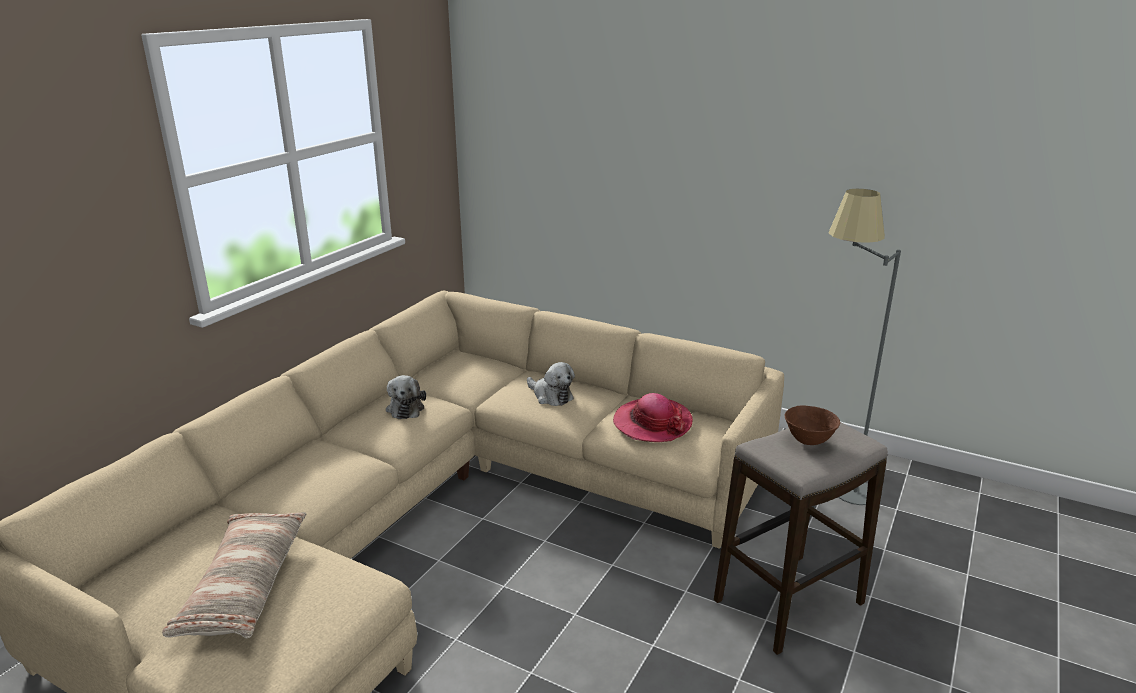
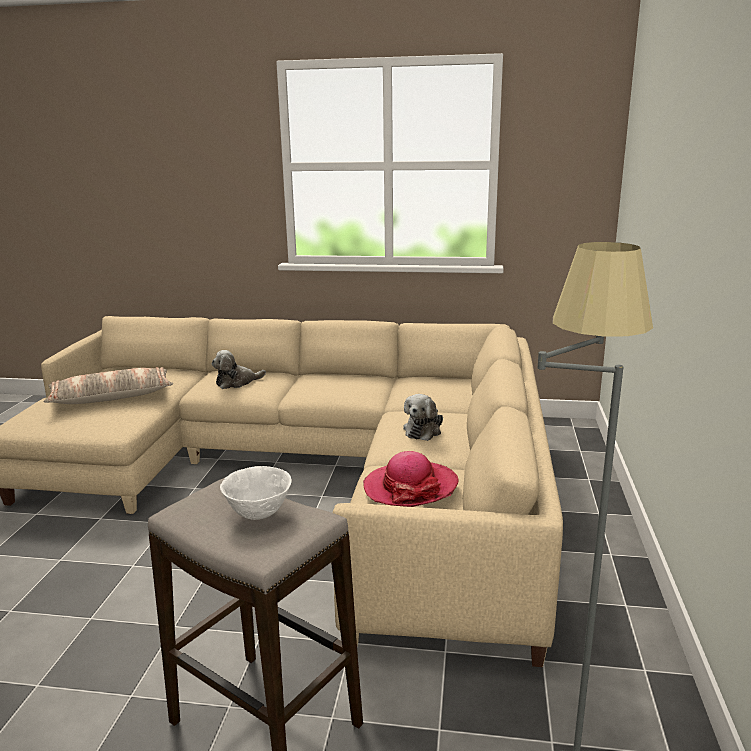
camera: 70 degrees right, 5 degrees down
plush toy [386,375,426,419] -> plush toy moved to [212,350,266,389]
brown bowl [785,405,840,445] -> white bowl [220,466,292,520]

